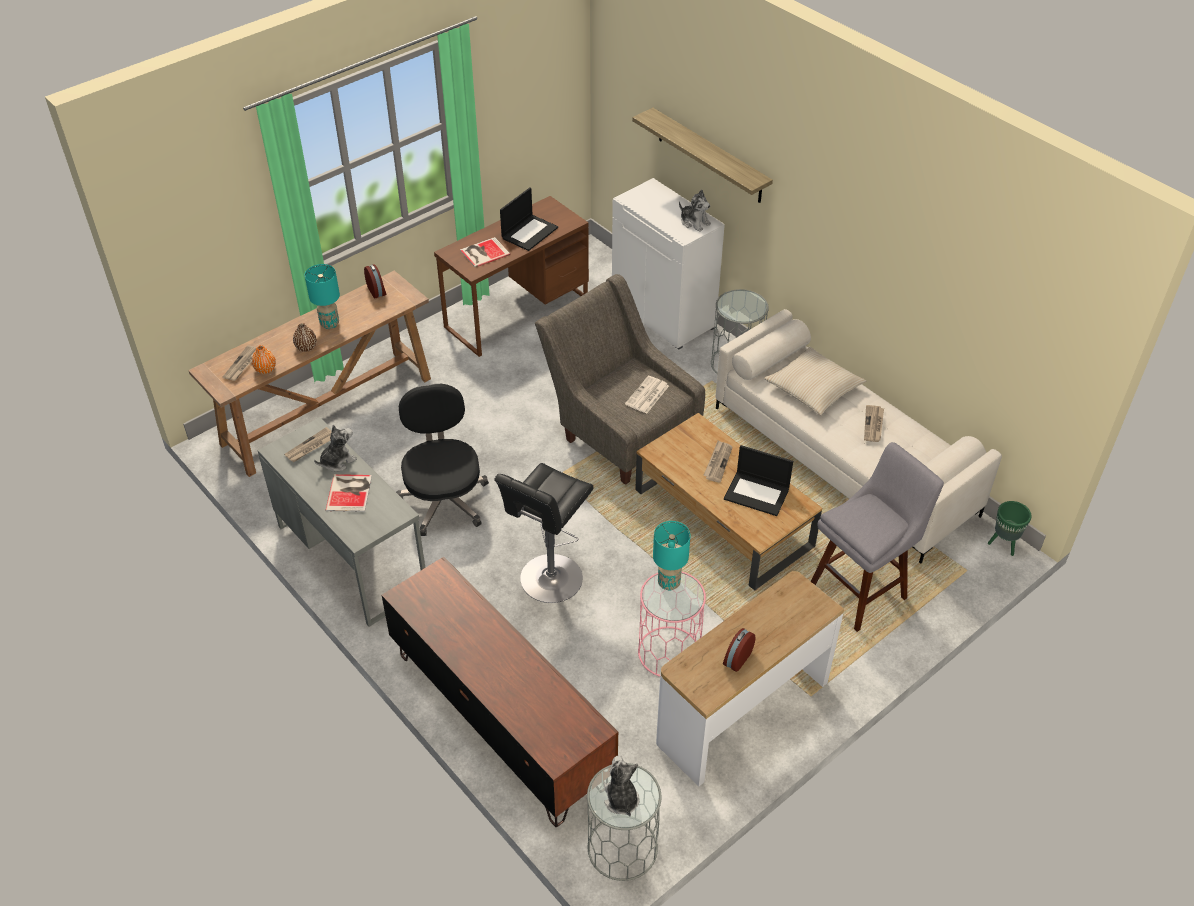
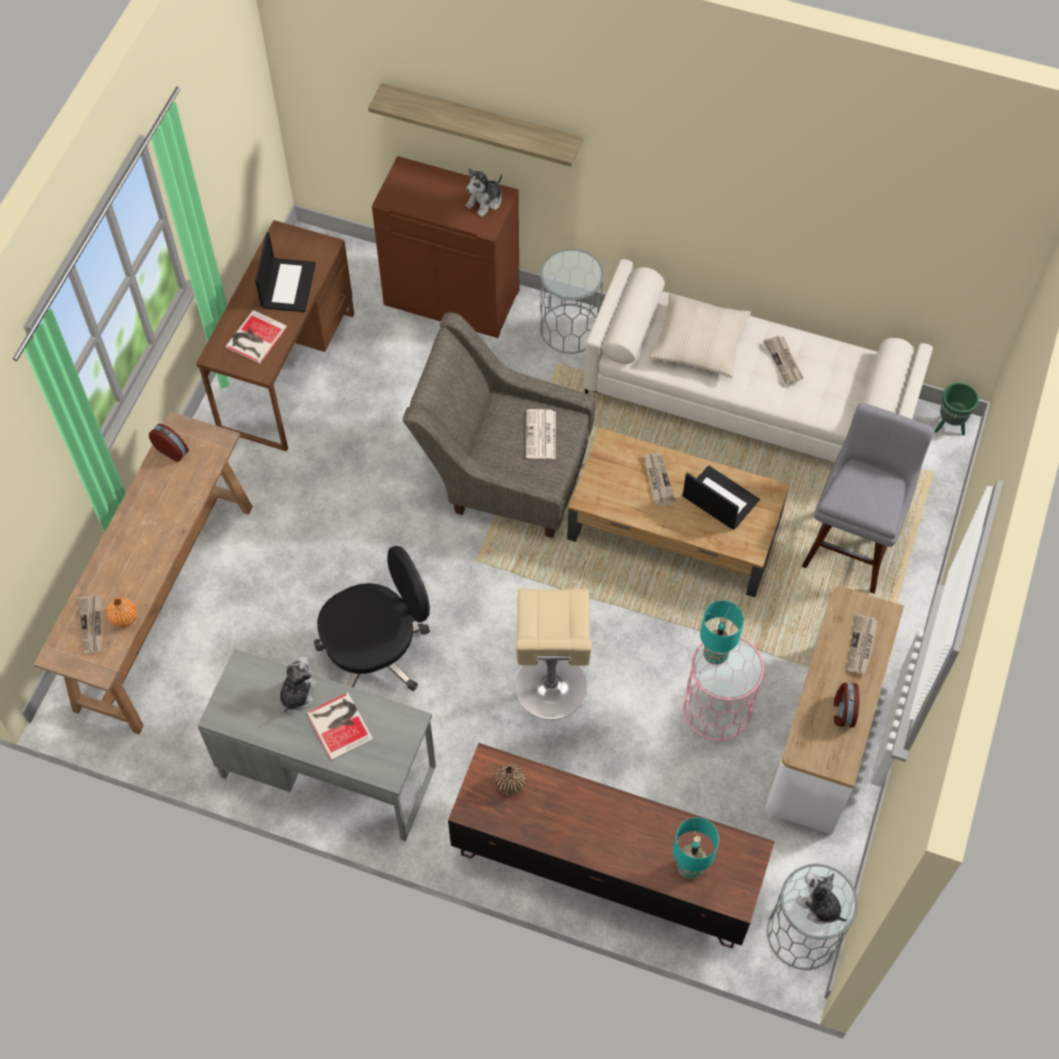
camera: 30 degrees left, 15 degrees up
newspaper [284,427,332,462] -> newspaper moved to [847,614,878,675]
brown vase [293,323,316,352] -> brown vase moved to [494,763,525,795]
turquoise table lamp [305,264,340,329] -> turquoise table lamp moved to [673,817,719,879]
black office chair [396,384,489,536] -> black office chair turned 105 degrees clockwise [314,546,430,691]
black stool [494,463,594,603] -> beige stool [515,588,592,720]
white cabinet [612,178,725,350] -> brown cabinet [372,156,519,338]
plush toy [679,189,711,232] -> plush toy turned 120 degrees clockwise [466,168,502,217]
laptop [724,445,793,516] -> laptop turned 135 degrees counterclockwise [683,465,760,530]

